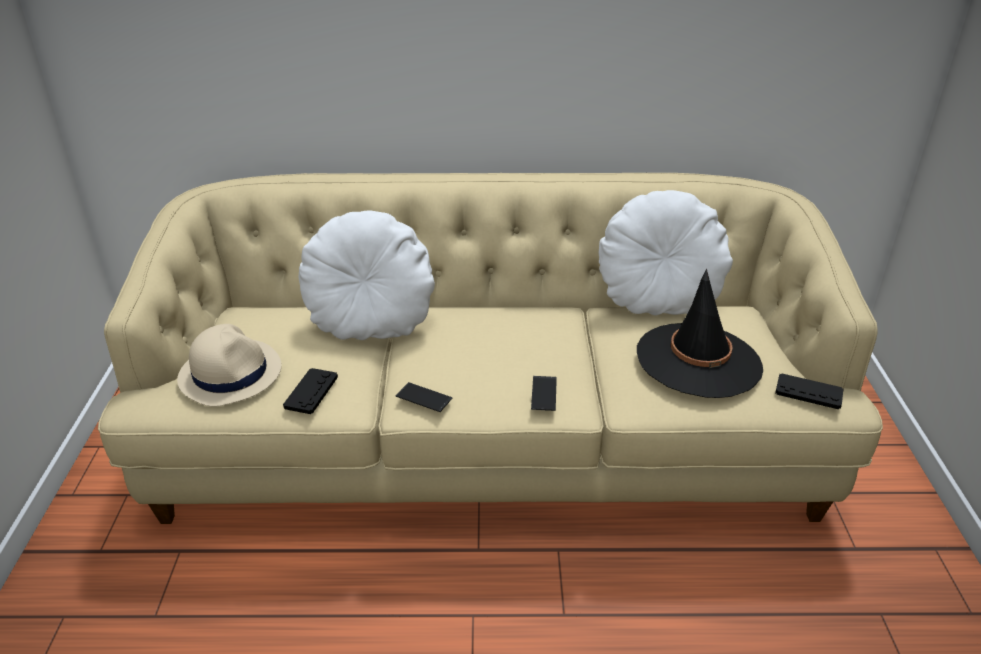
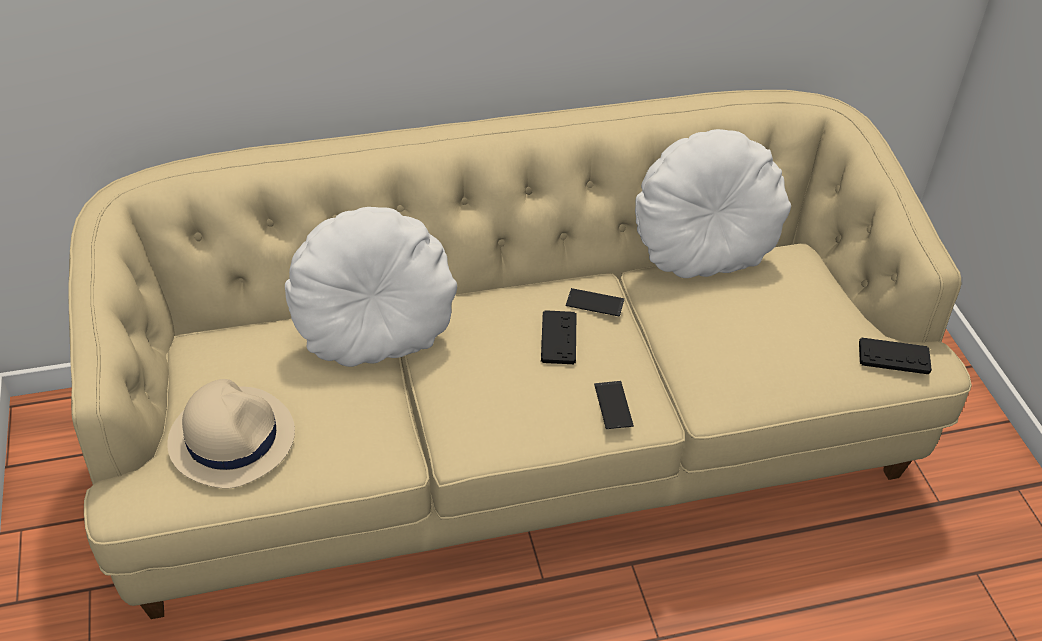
camera: 15 degrees left, 10 degrees up
black game controller [283,368,338,414] -> black game controller moved to [541,310,576,364]
phone [395,382,453,412] -> phone moved to [566,288,625,317]
black hat [637,268,763,398] -> none

